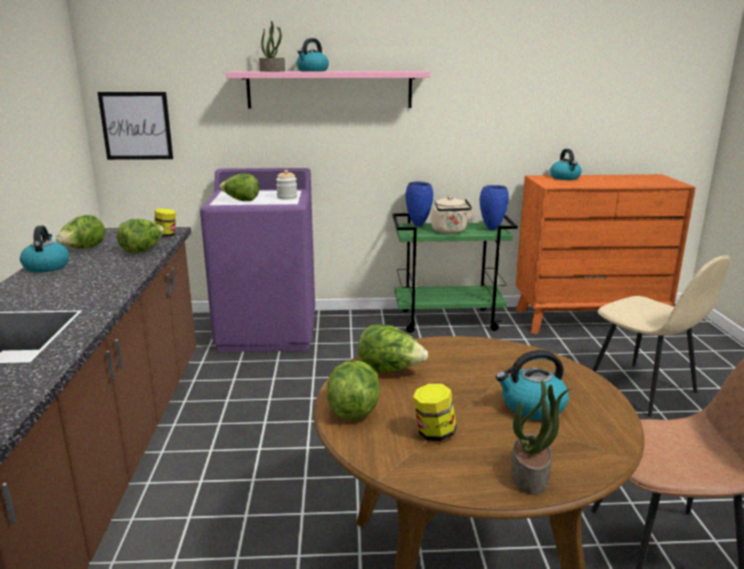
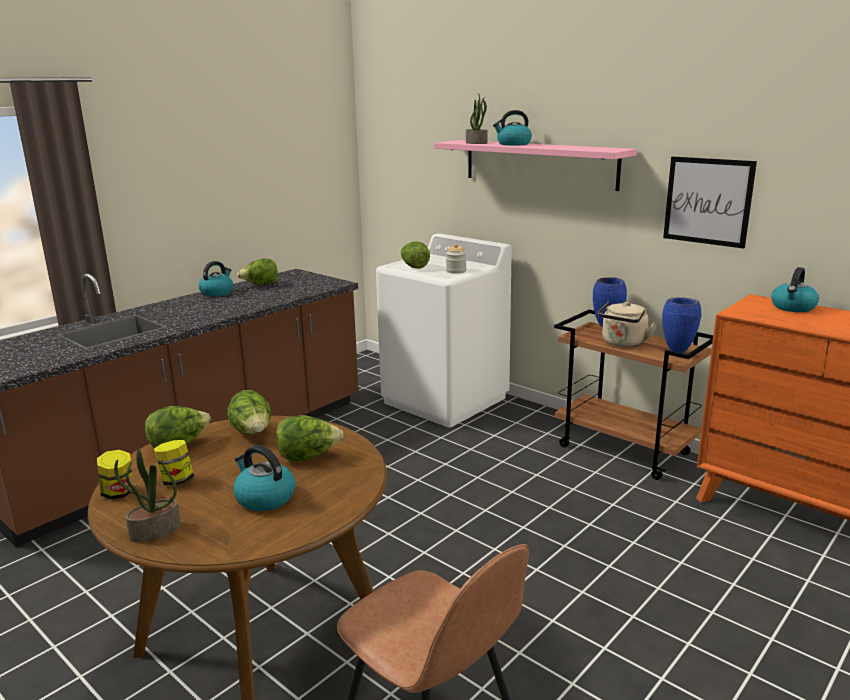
camera: 45 degrees right, 0 degrees up
picture [98,92,173,160] -> picture moved to [663,156,757,249]
lettuce [116,219,165,253] -> lettuce moved to [276,415,344,462]
jar [154,208,176,237] -> jar moved to [97,450,133,500]
purple washing machine [200,168,315,352] -> white washing machine [376,233,512,428]
green cart [392,213,518,333] -> brown cart [554,310,713,480]
beige chair [592,255,731,417] -> none

